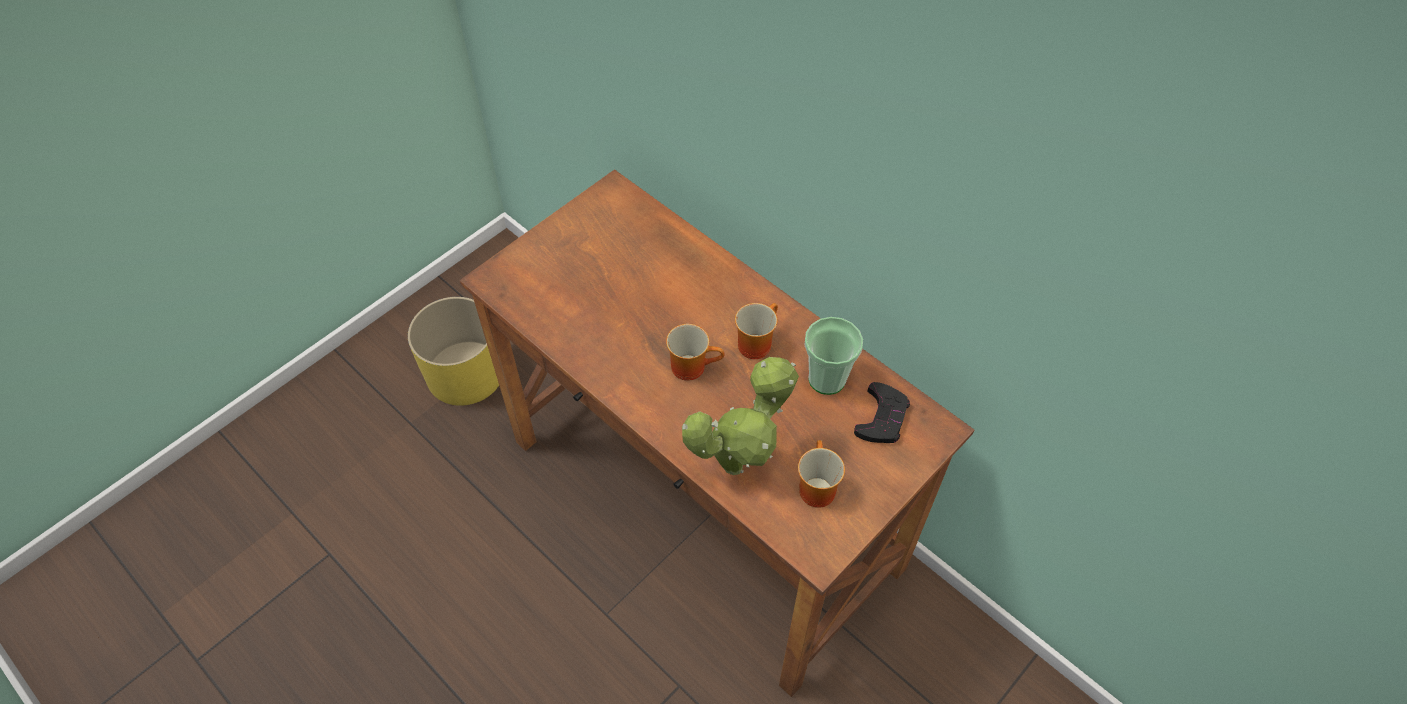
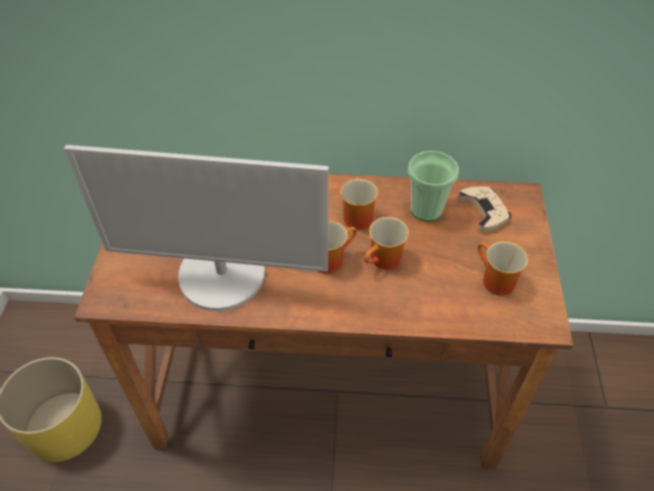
camera: 40 degrees left, 5 degrees down
potted plant [682,357,799,475] -> none
black game controller [854,382,910,443] -> beige game controller [458,186,511,232]
none -> monitor [64,145,329,311]
none -> mug [364,217,409,270]

